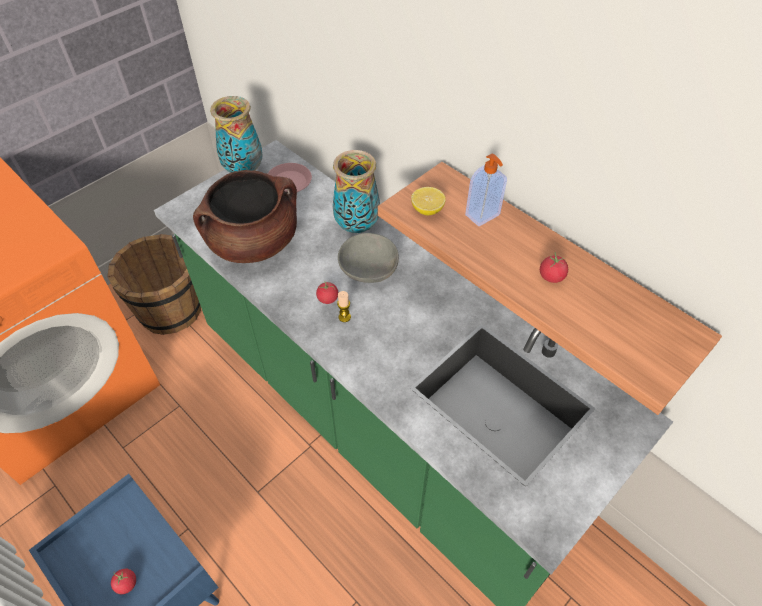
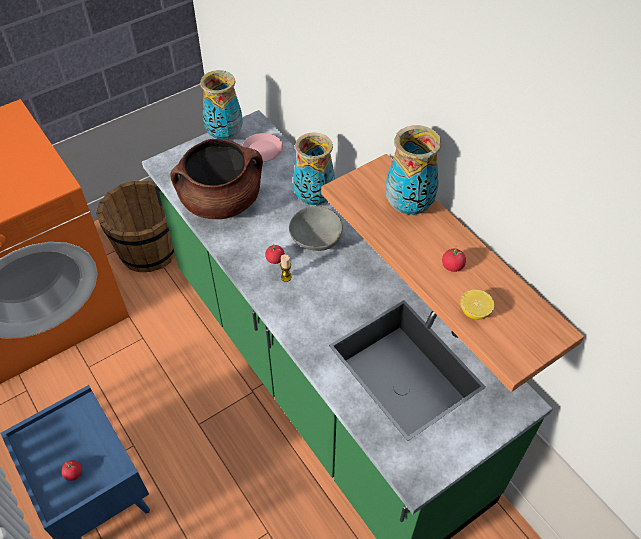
camera: 10 degrees right, 0 degrees up
lemon [411,187,446,215] -> lemon moved to [461,290,494,320]
soap dispenser [465,154,507,226] -> vase [386,125,442,215]

